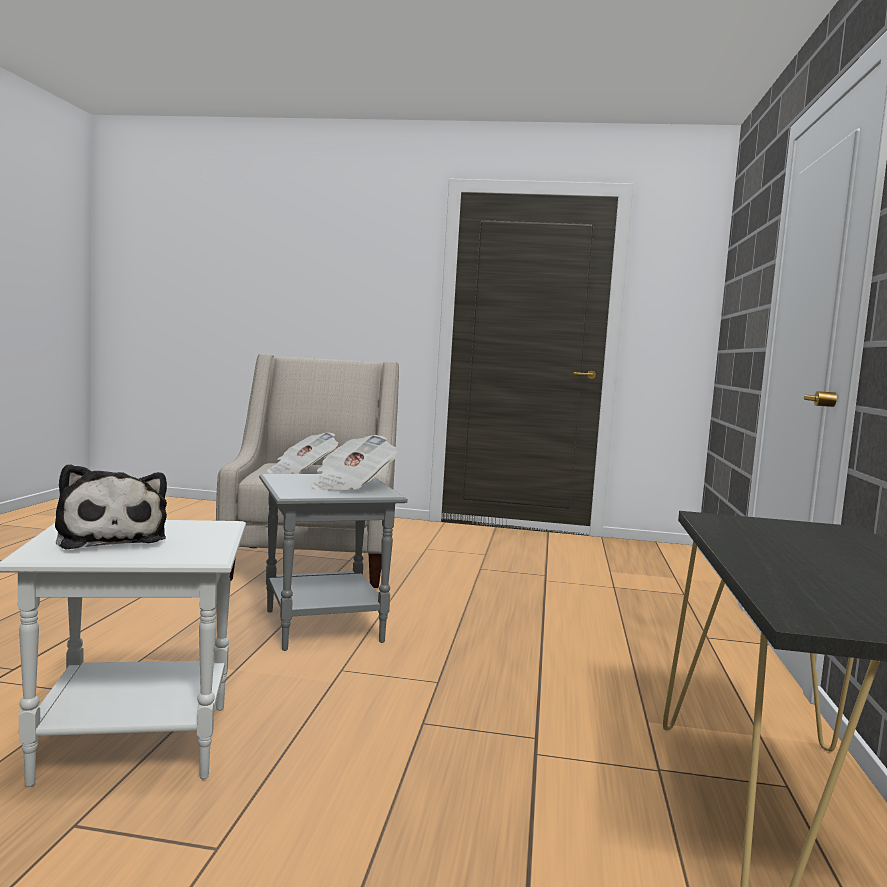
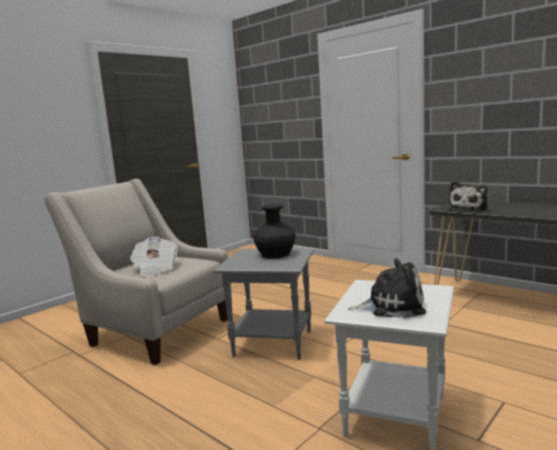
camera: 55 degrees left, 5 degrees up
newspaper [311,435,398,490] -> black vase [253,204,296,259]
none -> plush toy [449,181,489,211]

